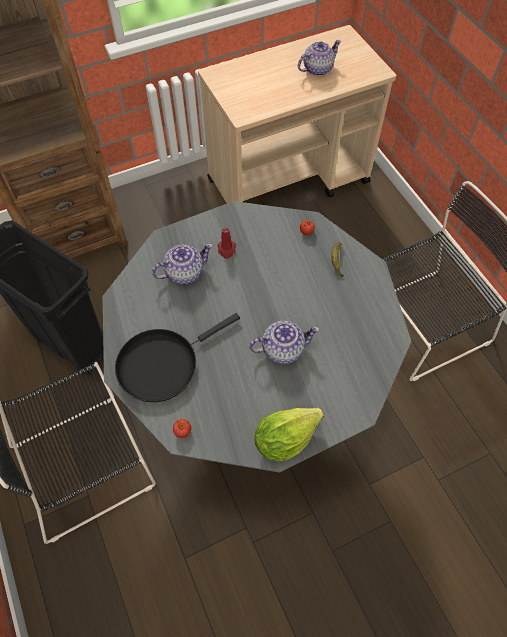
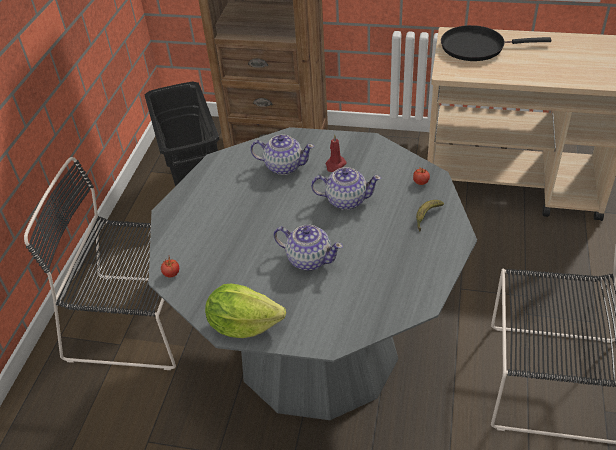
camera: 40 degrees right, 15 degrees down
black frying pan [115,313,240,402] -> black frying pan moved to [441,25,551,61]
teapot [298,40,341,76] -> teapot moved to [311,167,381,210]

